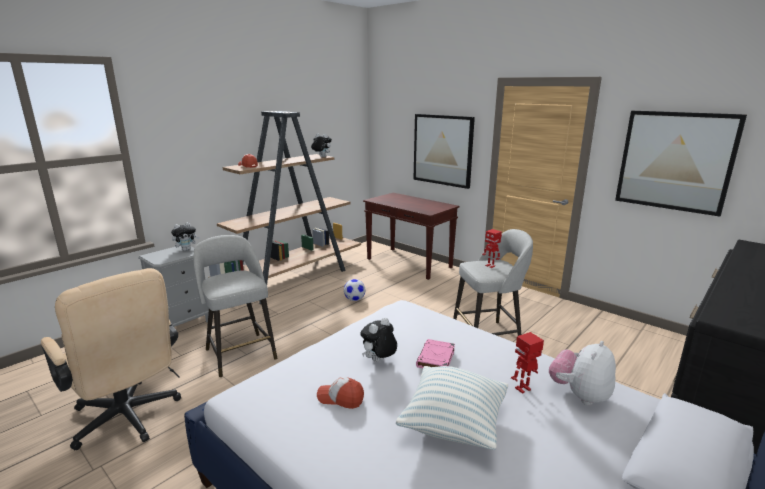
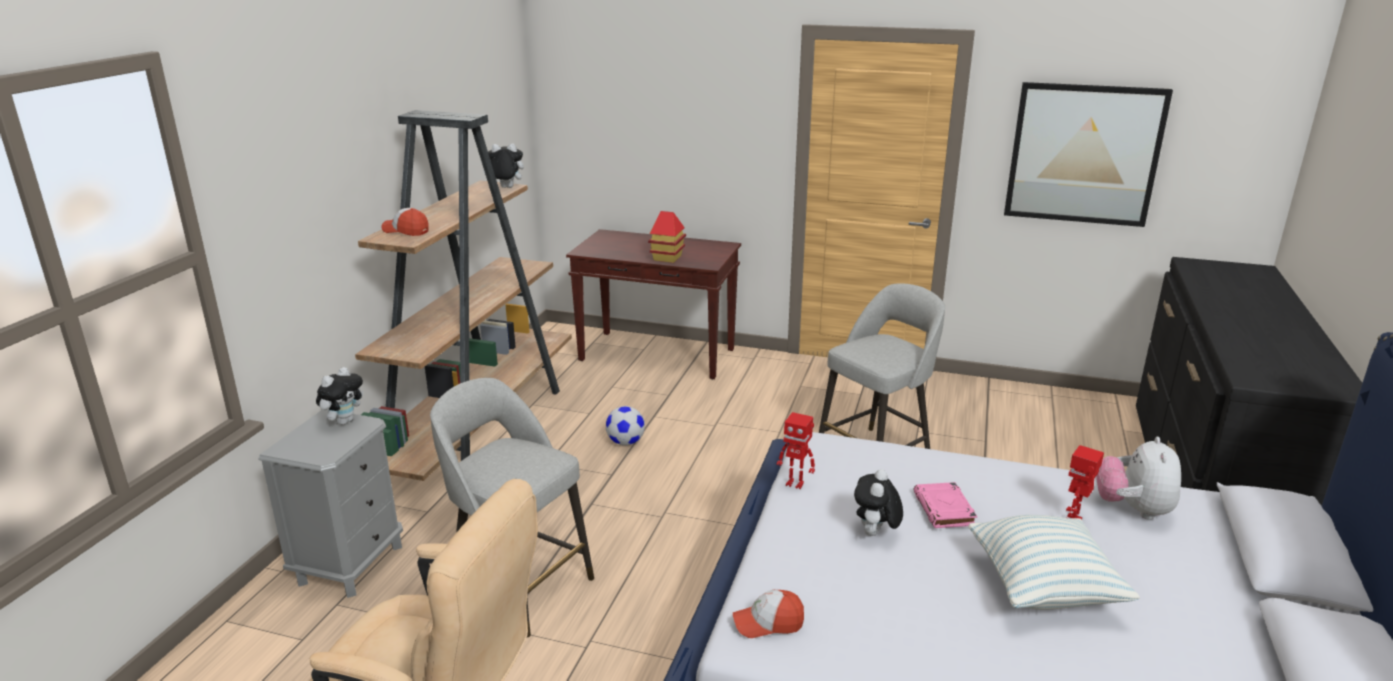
camera: 25 degrees left, 5 degrees up
cap [317,377,364,409] -> cap moved to [733,590,804,638]
picture [413,114,475,189] -> none
toy robot [482,229,502,268] -> toy robot moved to [777,412,815,489]
none -> toy house [648,211,686,263]

